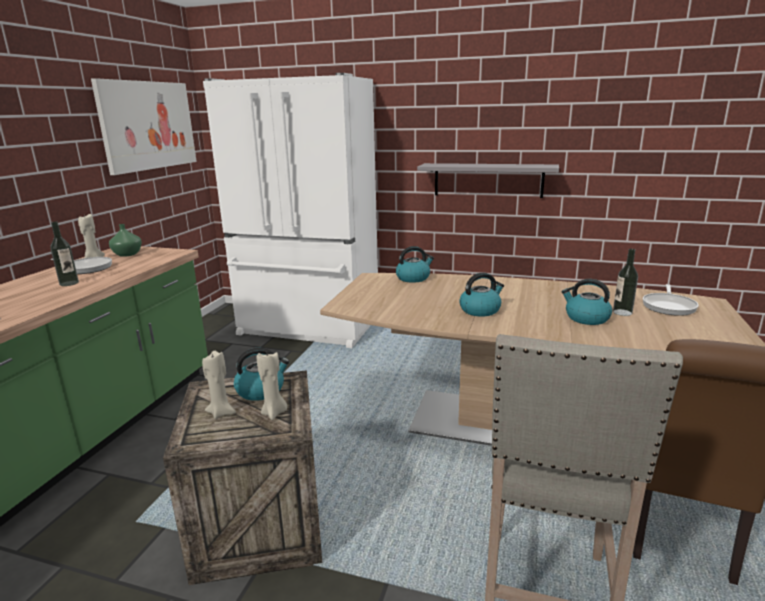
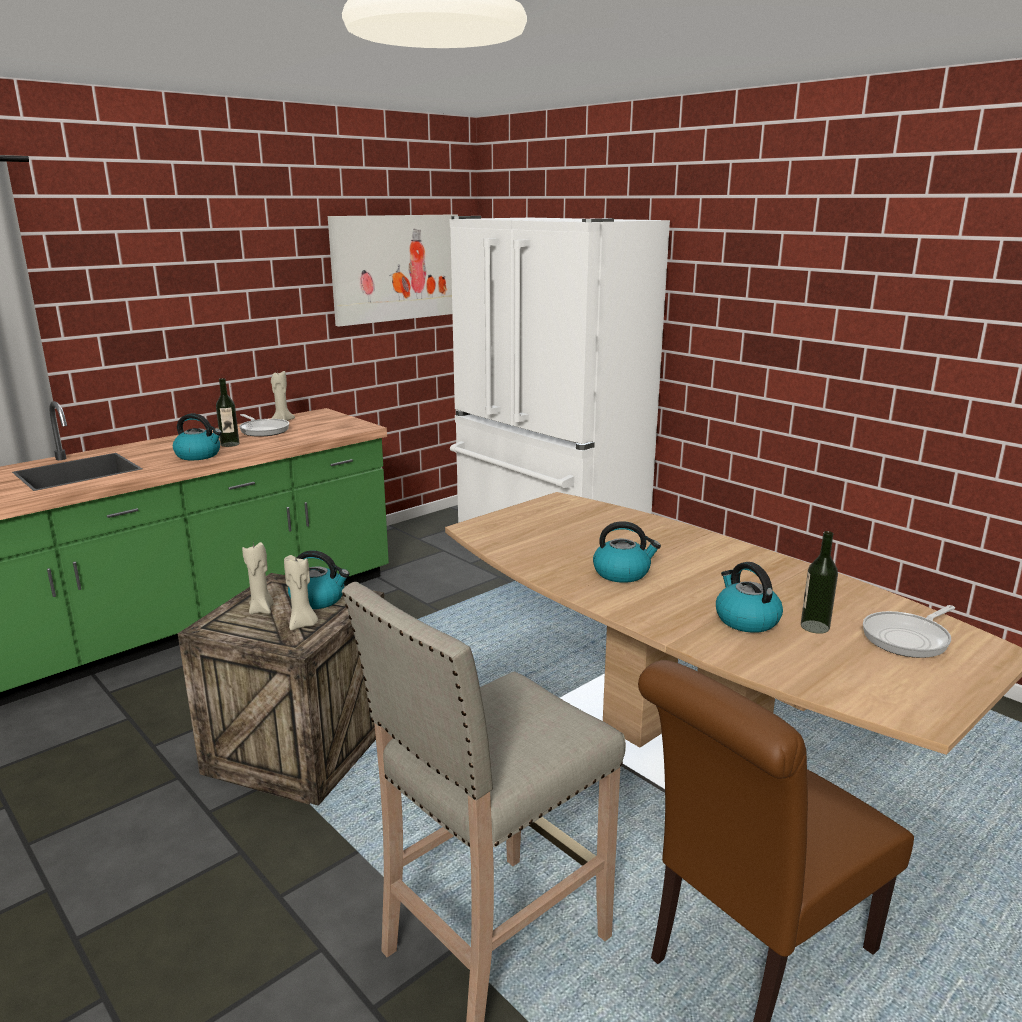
camera: 30 degrees right, 0 degrees up
green vase [109,224,142,257] -> none
kettle [396,246,434,283] -> kettle moved to [173,414,222,460]
grey shelf [417,163,559,198] -> none

